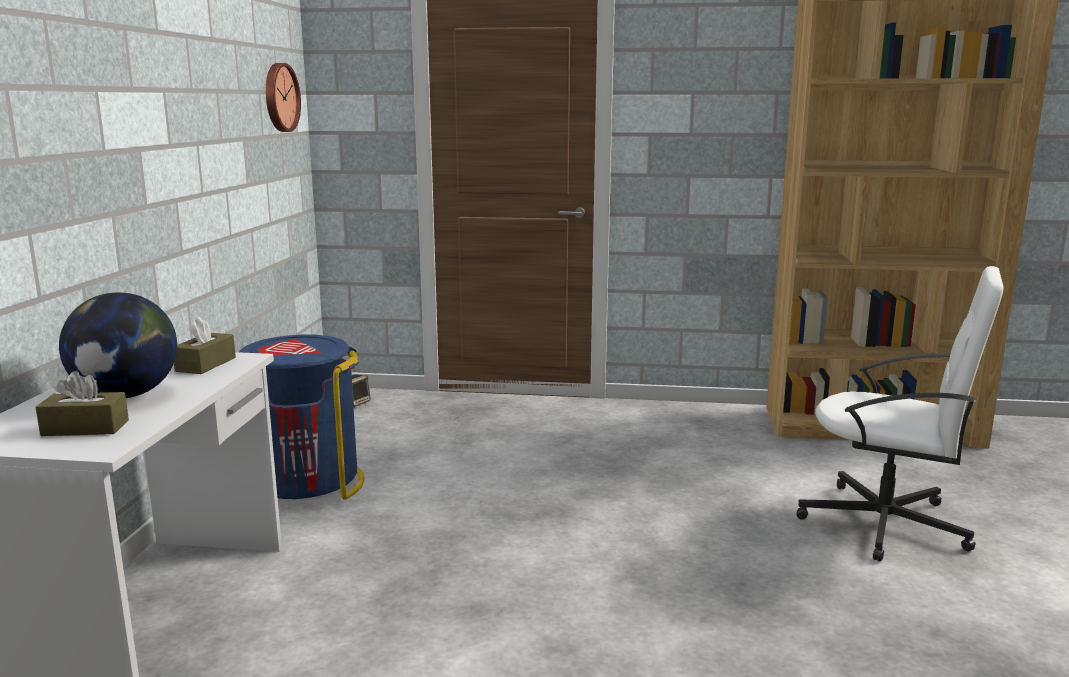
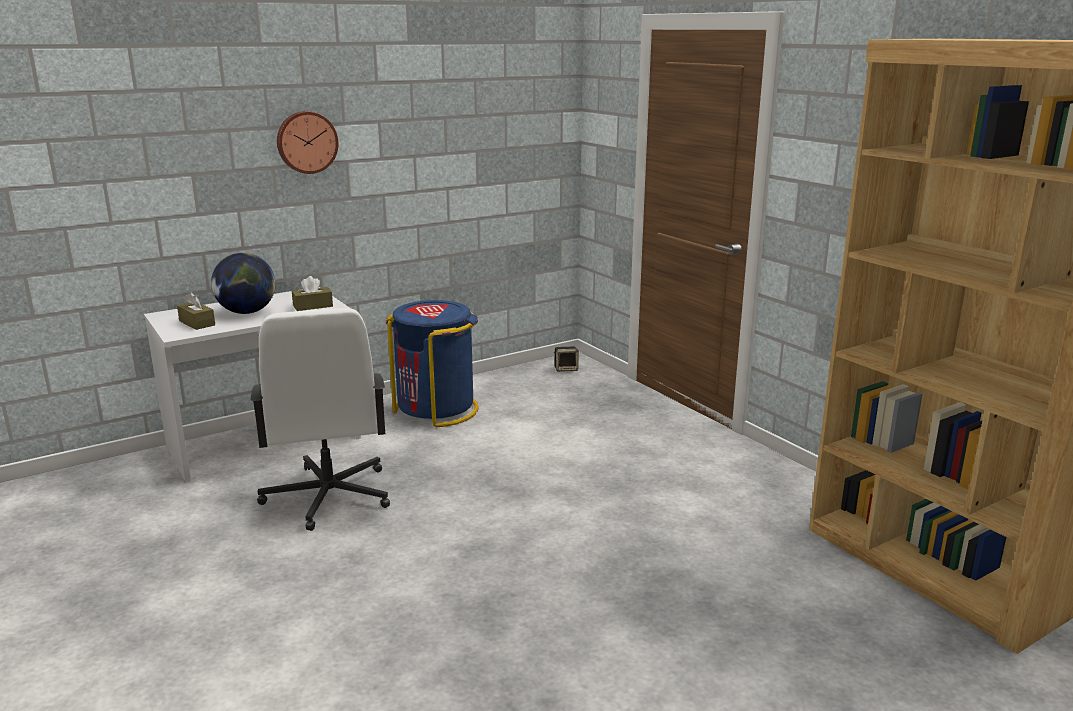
camera: 50 degrees right, 5 degrees up
wall clock [266,63,301,132] -> wall clock moved to [277,111,338,174]
white office chair [796,266,1004,562] -> white office chair moved to [251,308,390,531]

